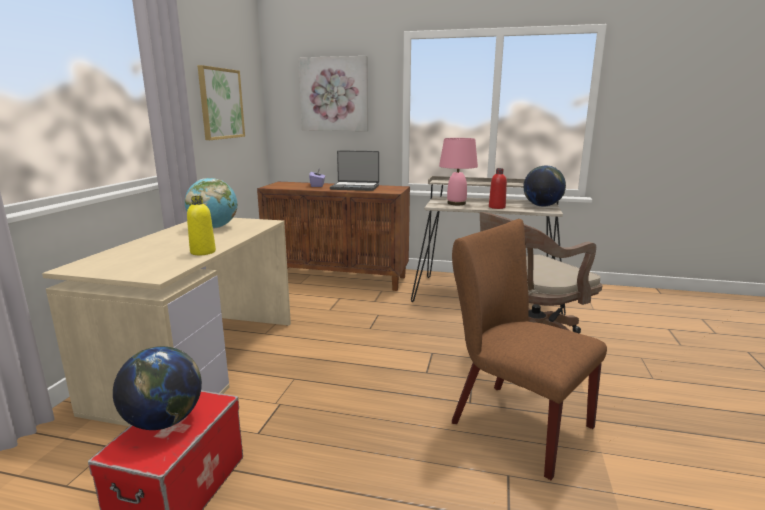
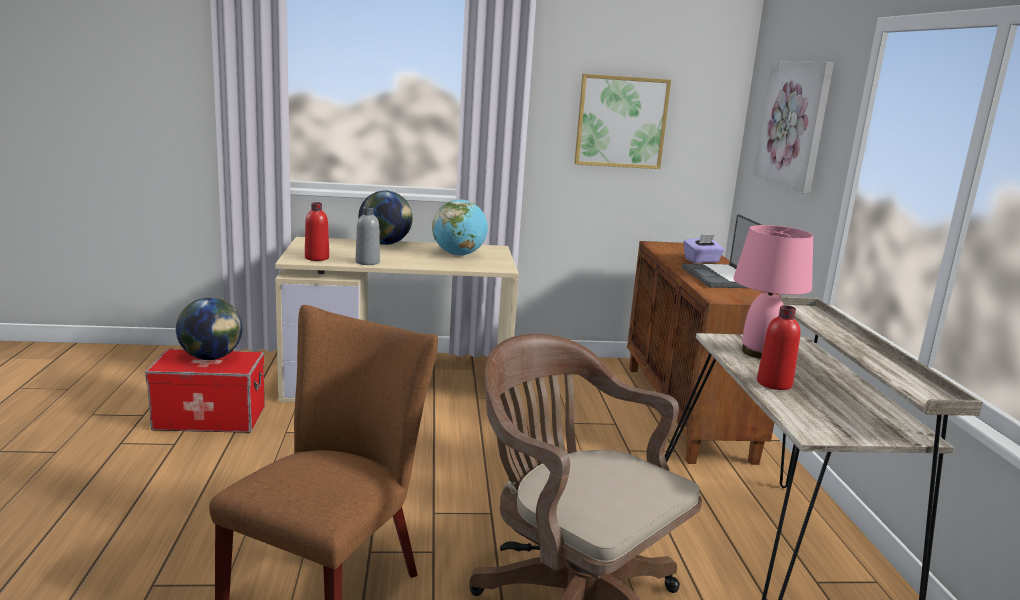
camera: 70 degrees right, 0 degrees up
yellow bottle [187,196,216,255] -> grey bottle [355,206,380,265]
globe [523,166,566,207] -> globe moved to [358,191,413,245]
none -> red bottle [305,202,329,261]

